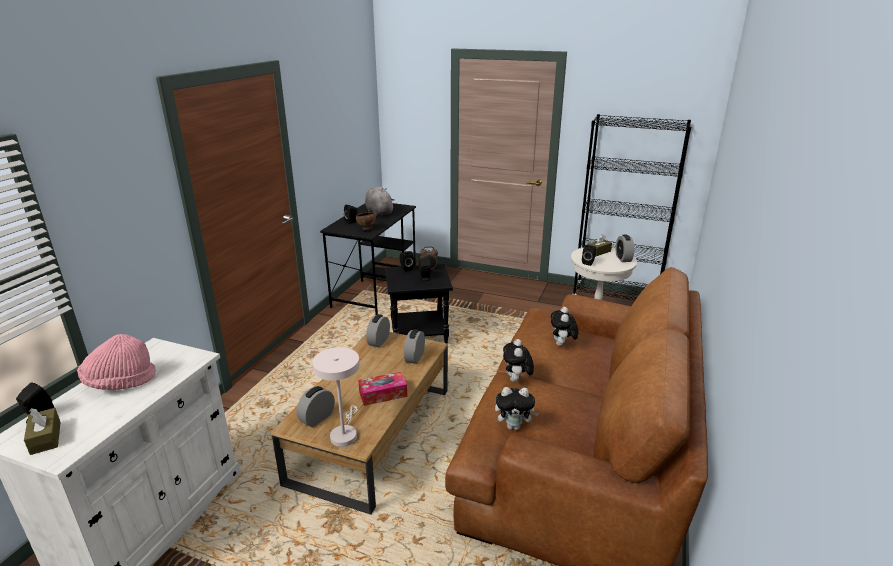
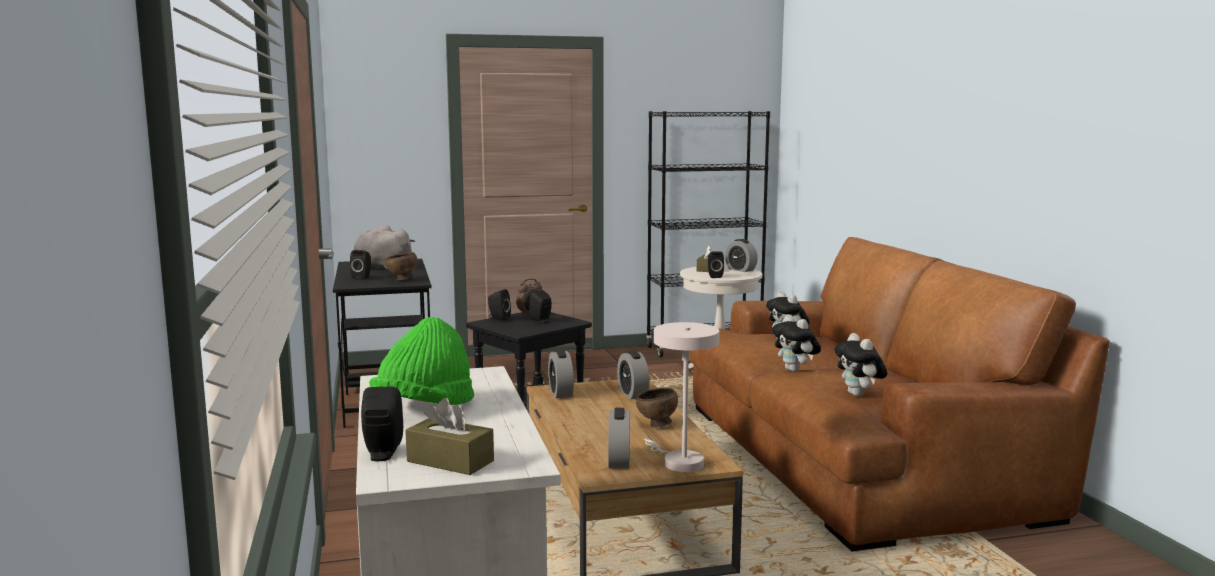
camera: 35 degrees left, 15 degrees down
pink hat [77,334,156,390] -> green hat [369,317,474,405]
tissue box [358,372,407,406] -> brown bowl [636,387,678,428]
plush toy [495,387,539,430] -> plush toy turned 105 degrees clockwise [834,333,887,396]

